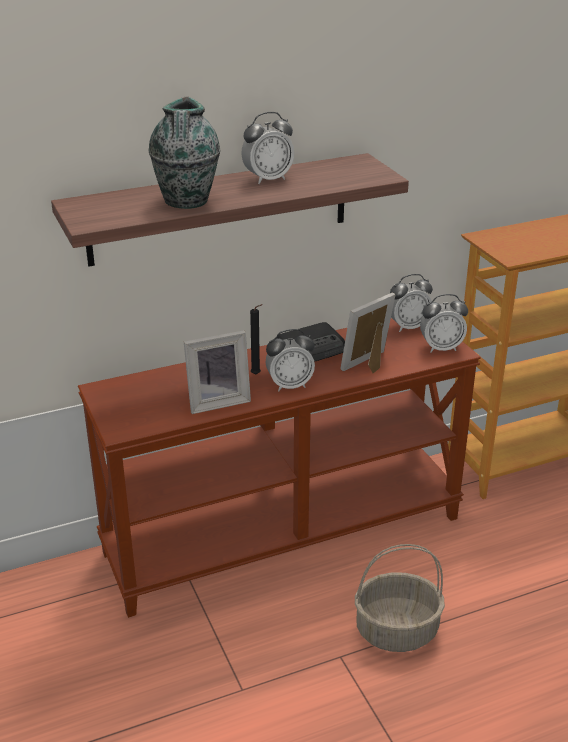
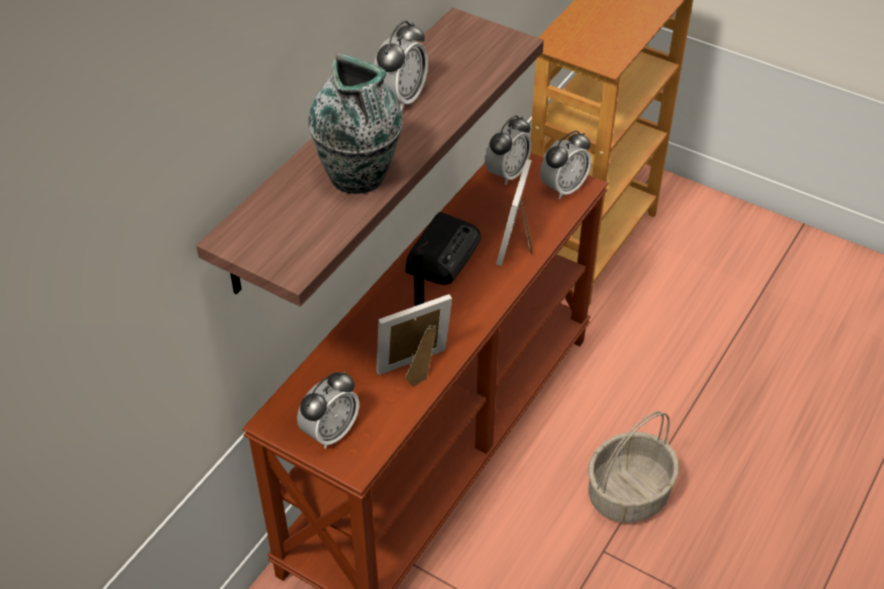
camera: 35 degrees left, 15 degrees up
picture frame [184,330,251,414] -> picture frame turned 150 degrees counterclockwise [376,294,452,387]
alarm clock [266,329,315,391] -> alarm clock moved to [297,371,359,449]

